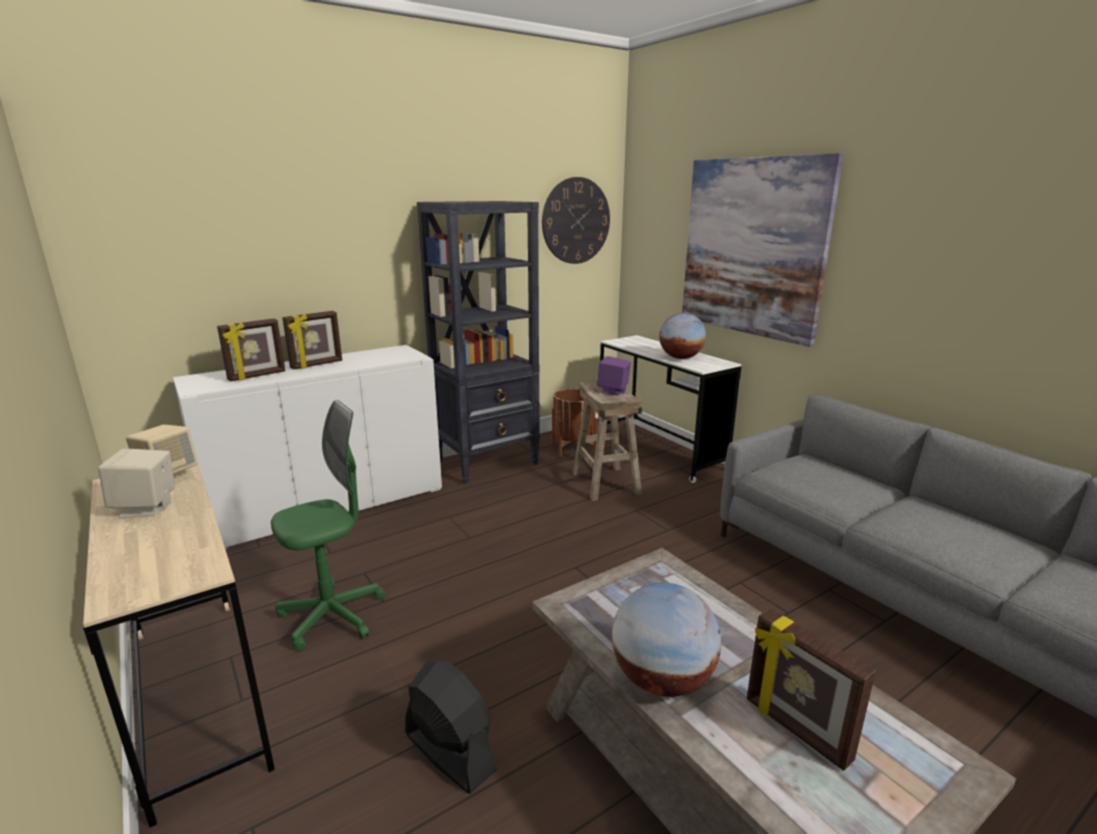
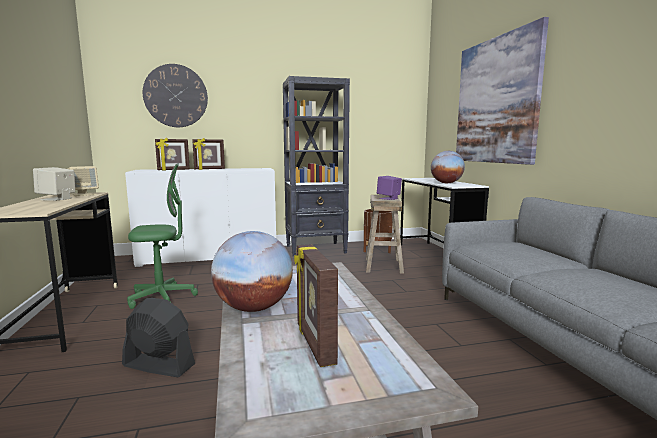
camera: 20 degrees right, 10 degrees down
black fan [405,660,497,794] -> black fan turned 45 degrees counterclockwise [122,298,195,377]
wall clock [542,177,610,264] -> wall clock moved to [143,64,208,127]

